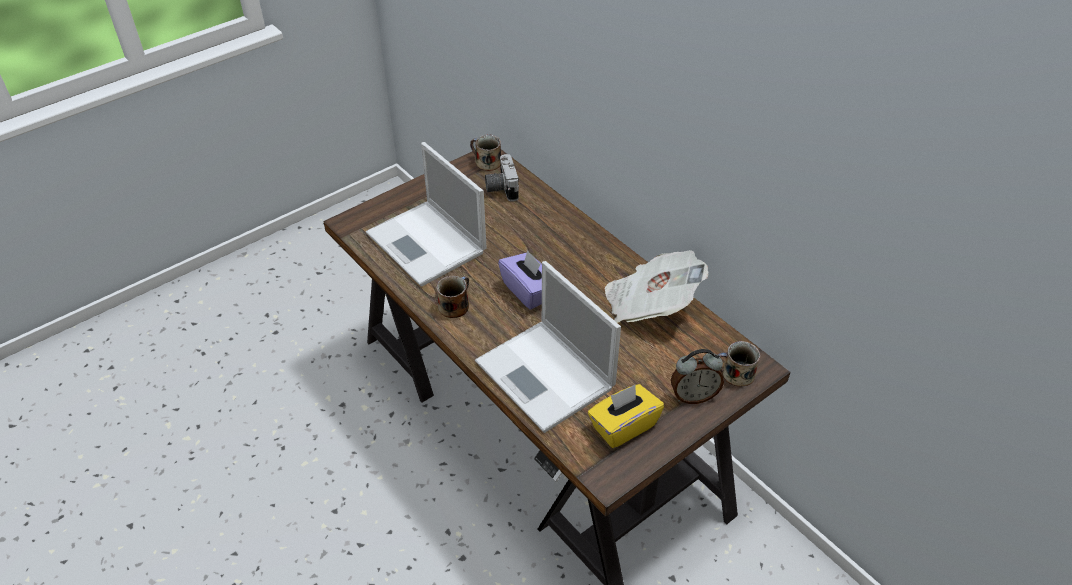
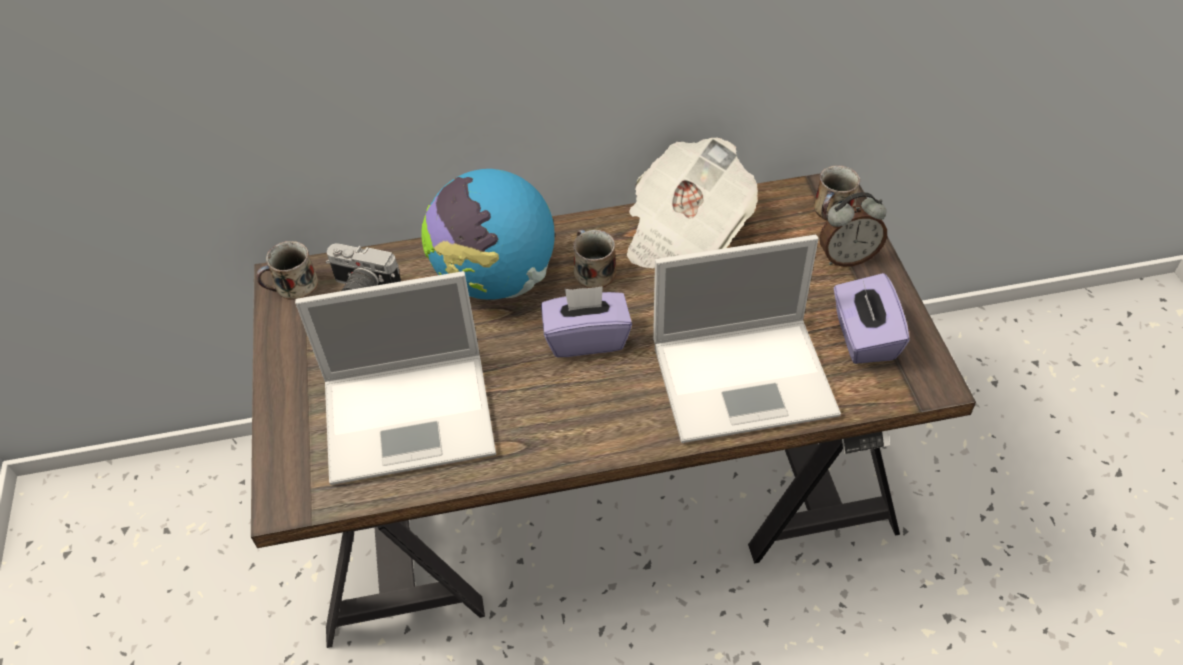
camera: 60 degrees left, 5 degrees up
mug [436,276,469,318] -> mug moved to [573,229,616,288]
yellow tissue box [588,384,664,448] -> purple tissue box [834,273,910,364]
alarm clock [671,349,724,404] -> alarm clock turned 60 degrees clockwise [819,192,887,267]
none -> globe [421,169,555,300]

